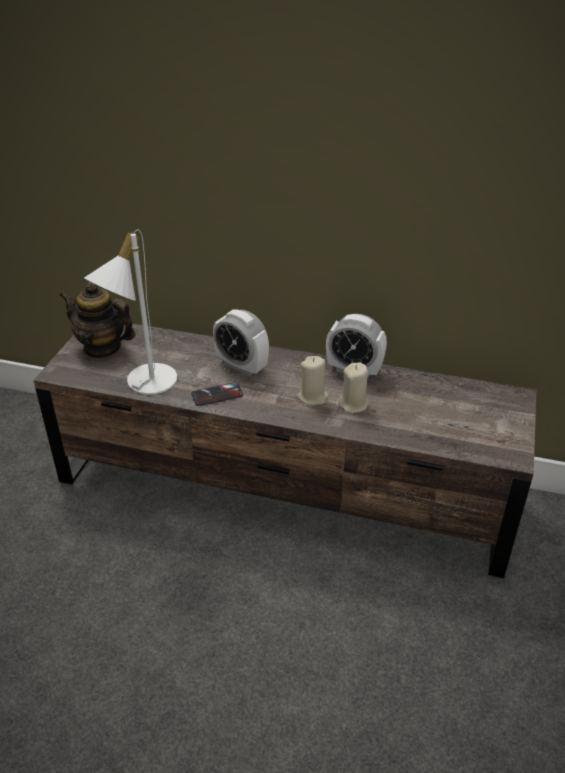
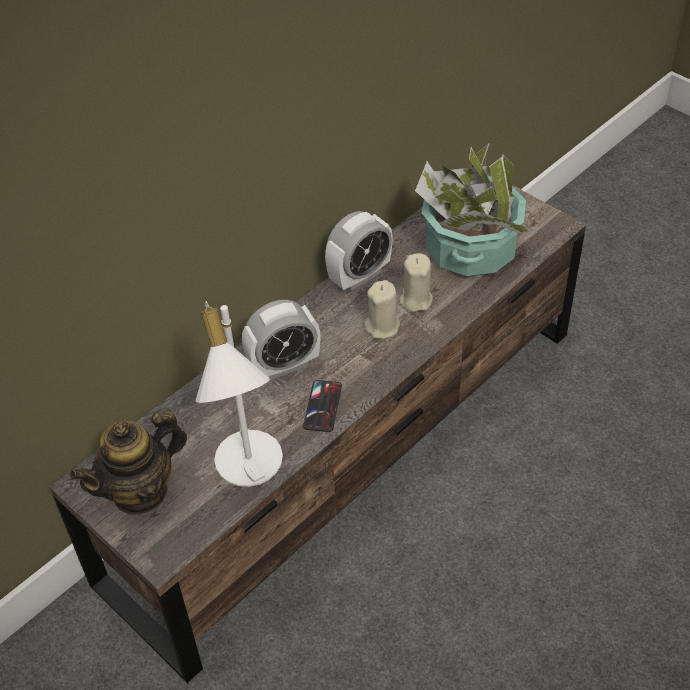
camera: 60 degrees left, 10 degrees up
none -> potted plant [415,143,537,277]

